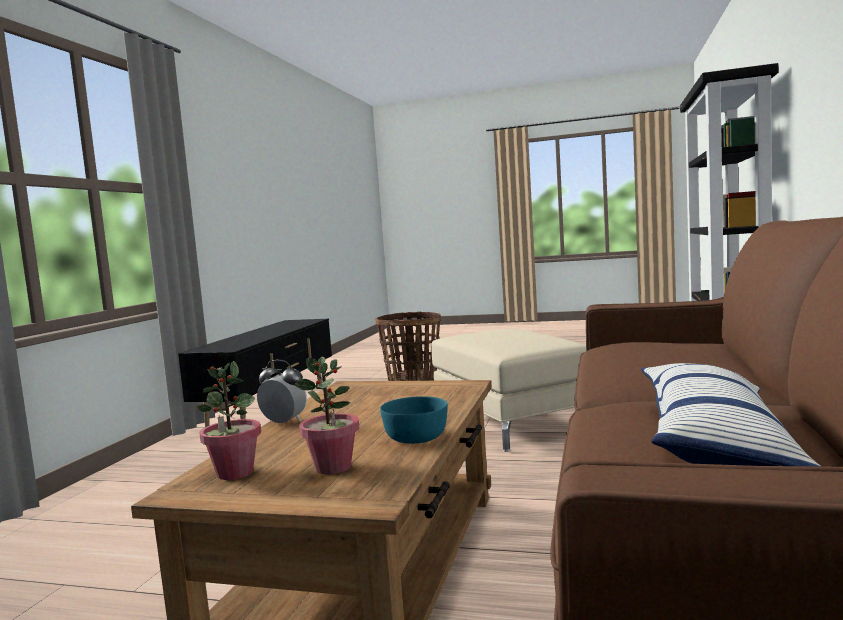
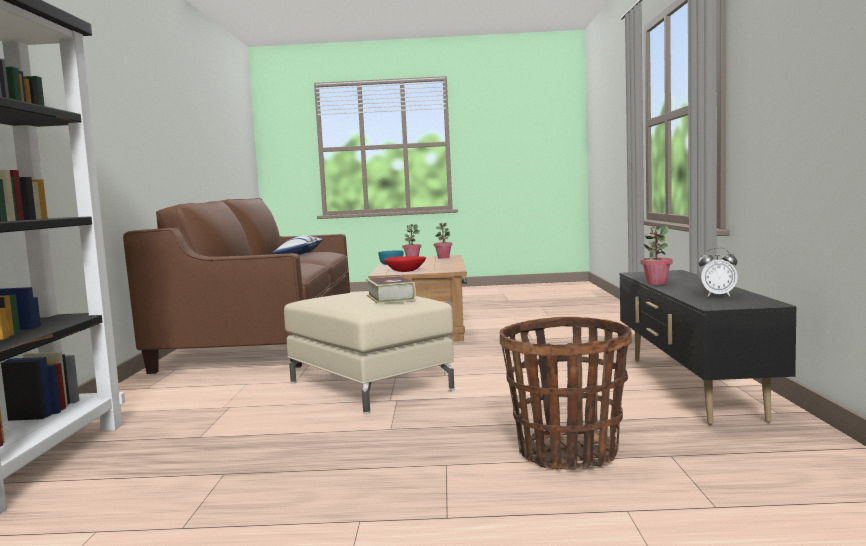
camera: 165 degrees right, 0 degrees up
alarm clock [257,360,307,425] -> alarm clock moved to [698,247,738,297]
none -> book [366,276,416,304]
none -> red bowl [384,256,426,272]
none -> potted plant [641,226,673,285]

